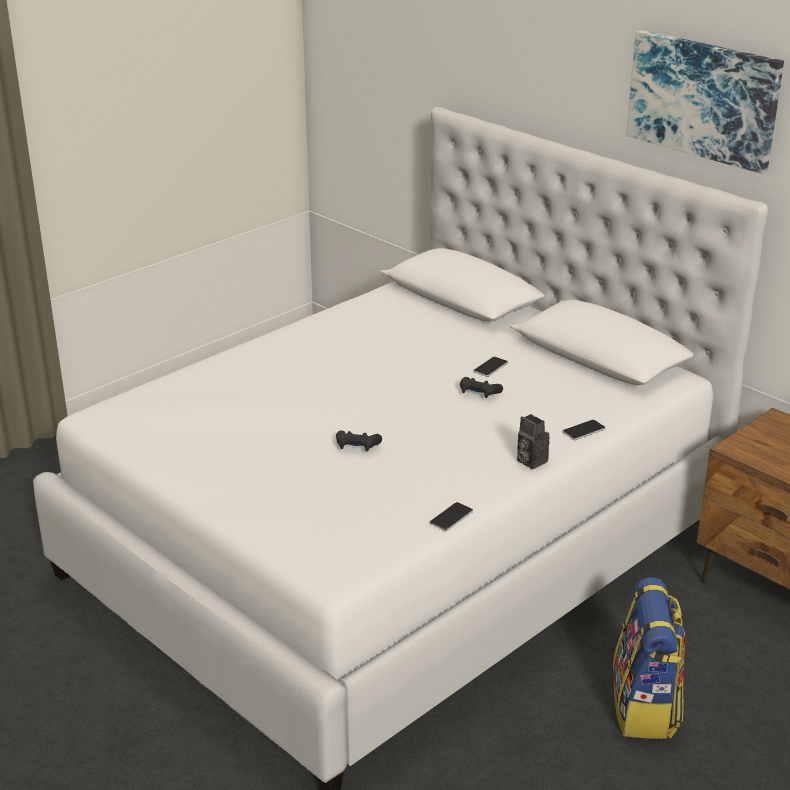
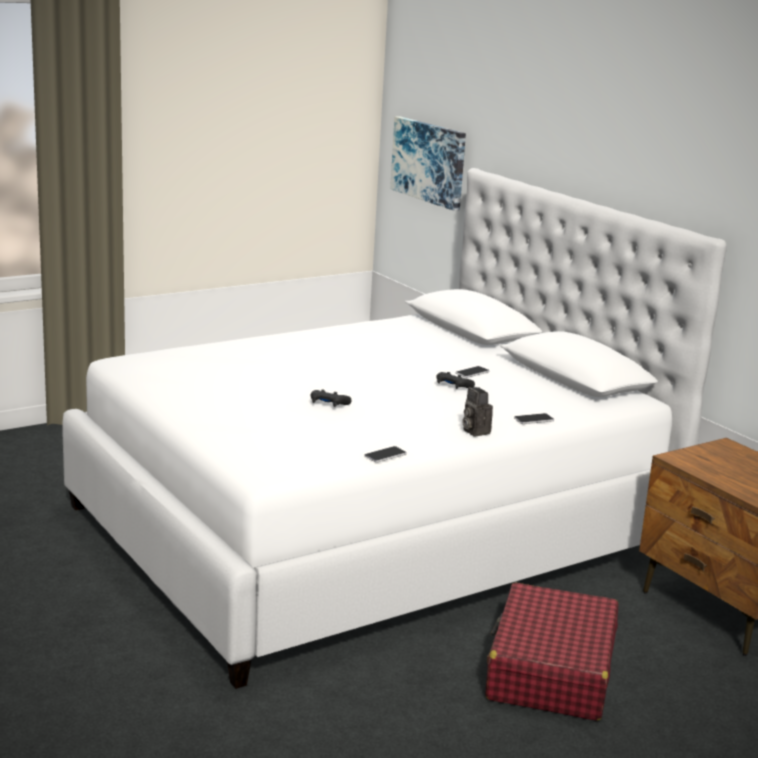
camera: 10 degrees right, 10 degrees down
backpack [613,578,686,739] -> red suitcase [485,583,619,721]
picture [626,30,784,174] -> picture moved to [390,116,466,211]

